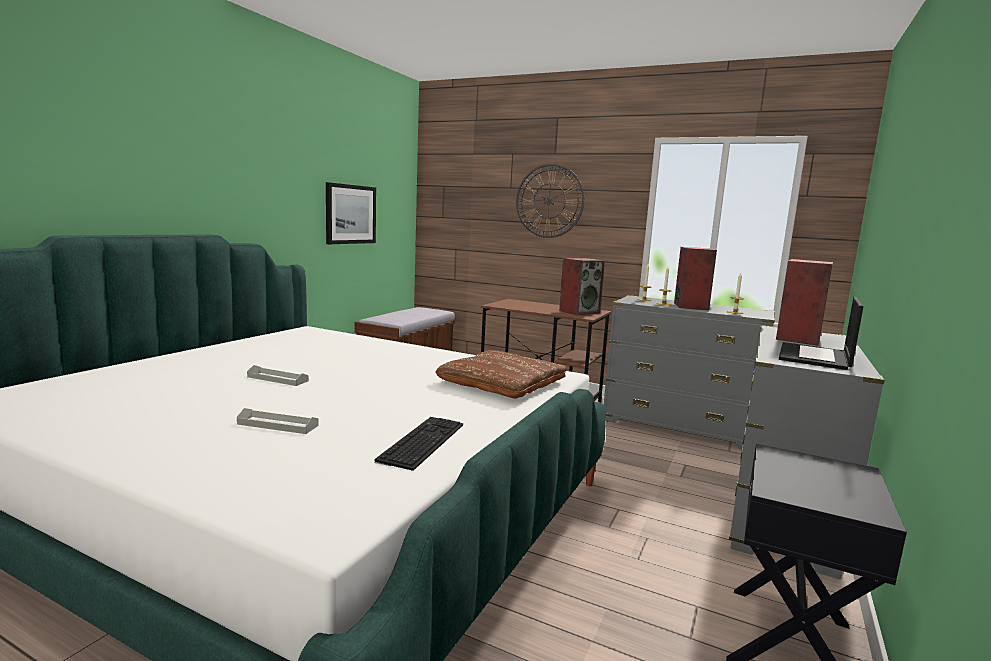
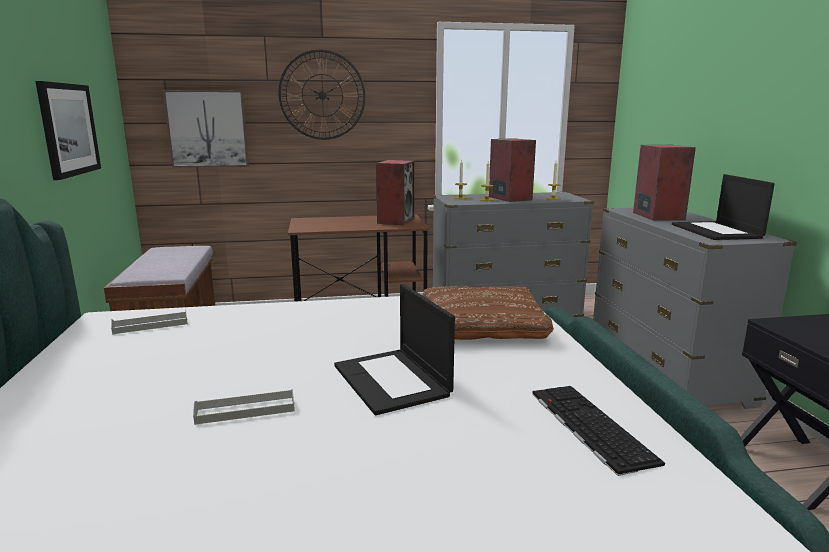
camera: 35 degrees left, 5 degrees up
grey tray [237,408,319,434] -> grey tray moved to [111,310,188,334]
none -> picture [163,90,249,168]
none -> laptop [334,284,455,415]

